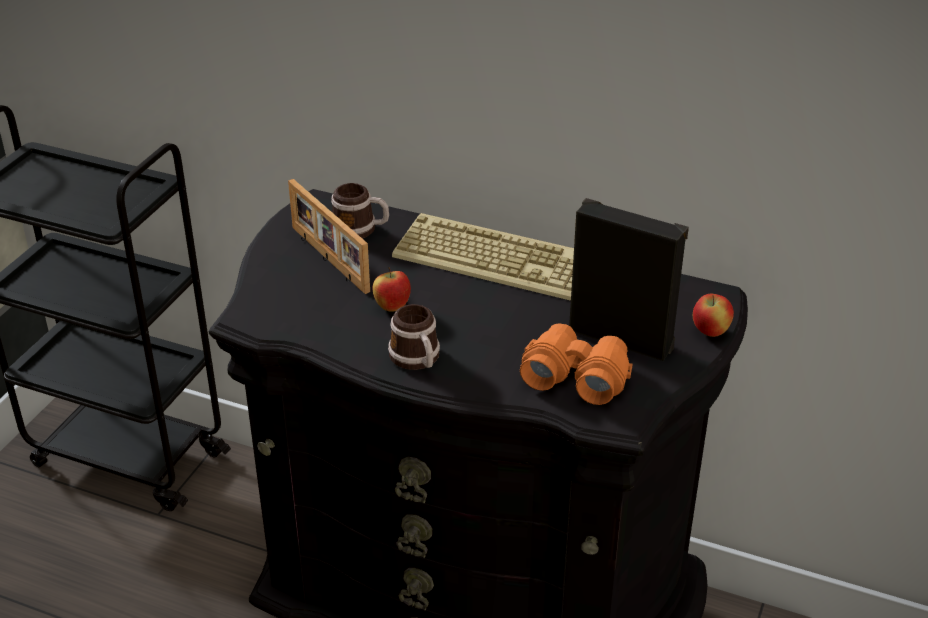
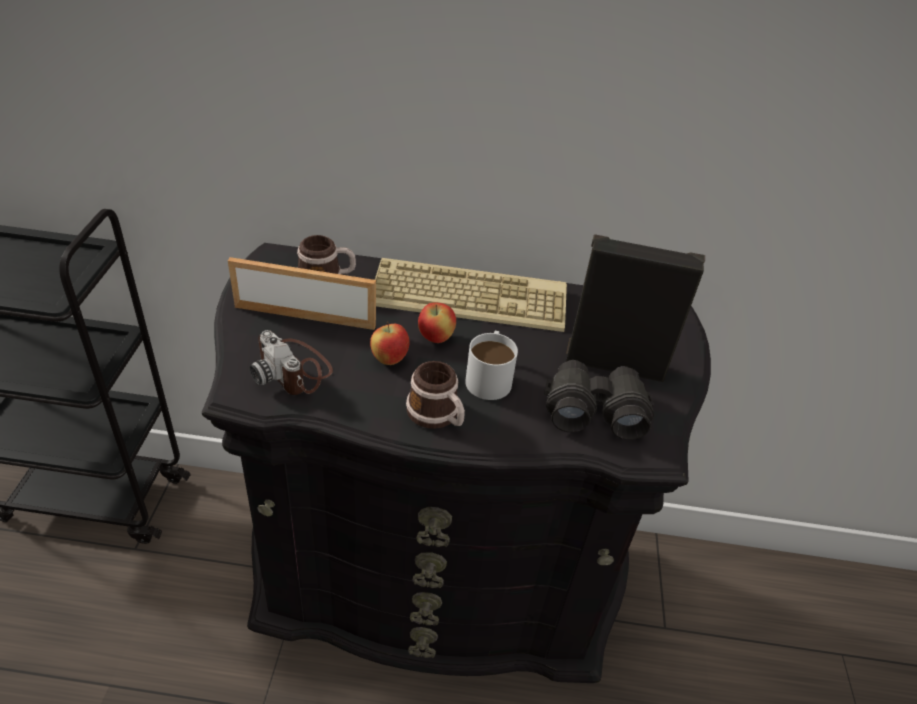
camera: 20 degrees left, 5 degrees up
picture frame [288,179,370,294] -> picture frame turned 150 degrees clockwise [228,257,376,330]
orange binoculars [520,323,632,405] -> black binoculars [544,360,654,440]
apple [693,294,734,337] -> apple moved to [418,302,456,343]
none -> camera [250,330,333,395]
none -> white mug [465,331,518,400]

